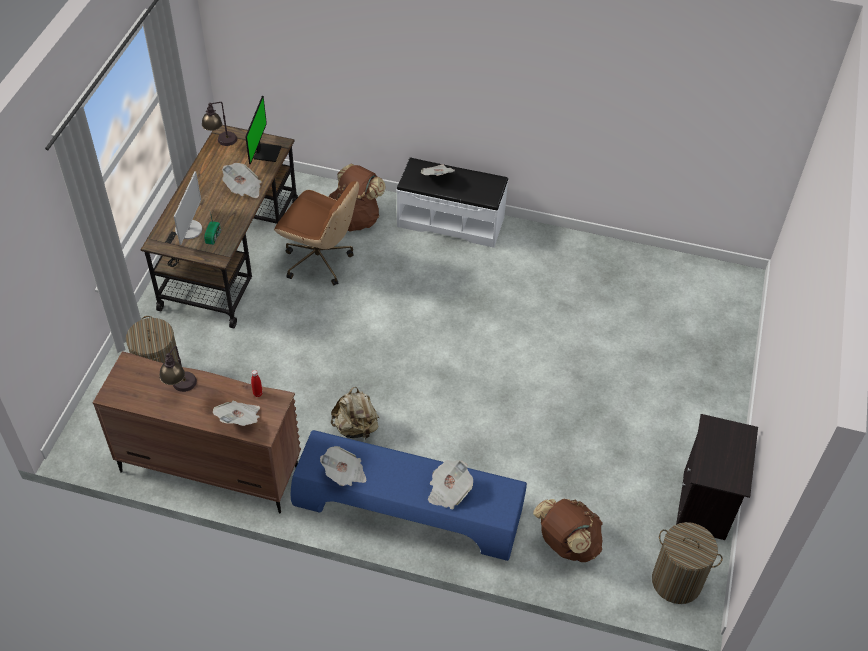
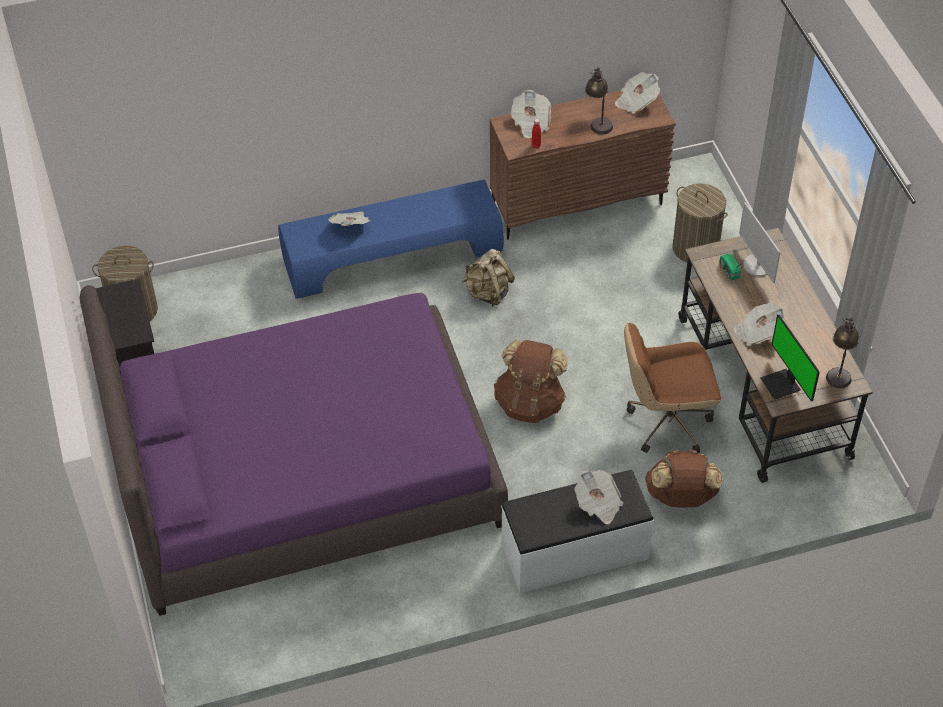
camera: 150 degrees right, 0 degrees up
newspaper [320,446,367,486] -> newspaper moved to [615,72,660,114]
brown backpack [533,499,603,562] -> brown backpack moved to [494,340,568,423]
none -> purple bed [80,285,508,616]

